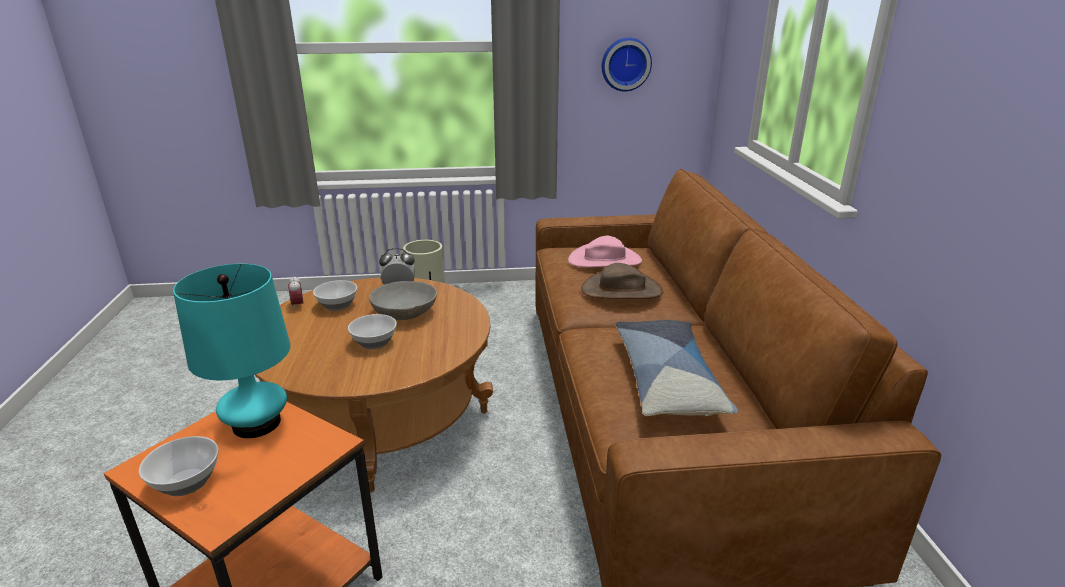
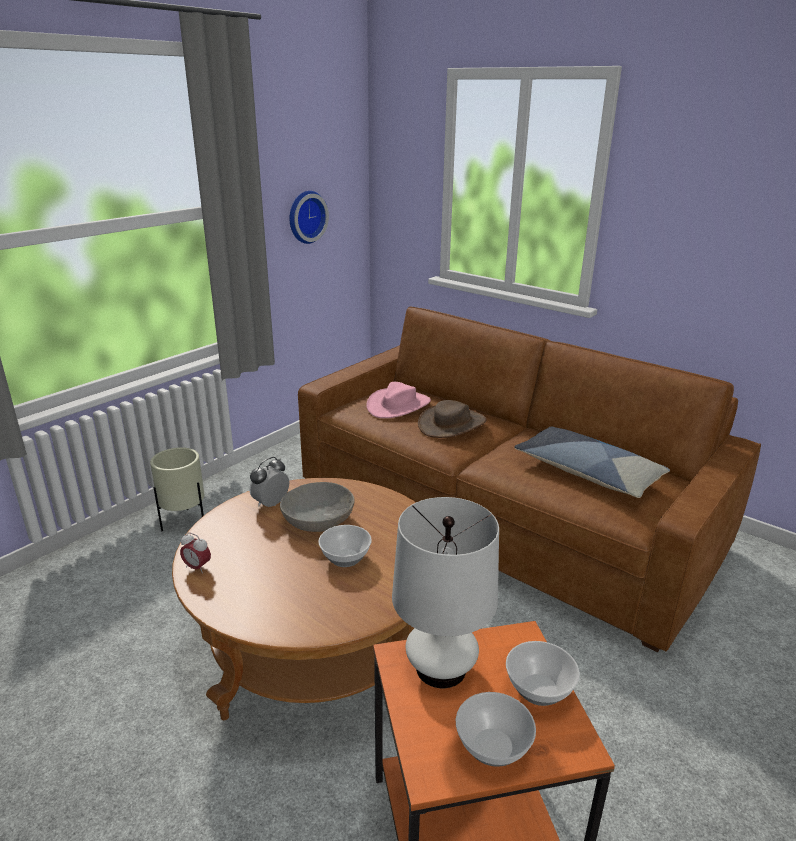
camera: 45 degrees left, 0 degrees up
turquoise table lamp [173,264,290,438] -> white table lamp [392,497,499,688]
bowl [313,280,357,311] -> bowl moved to [506,641,580,706]

